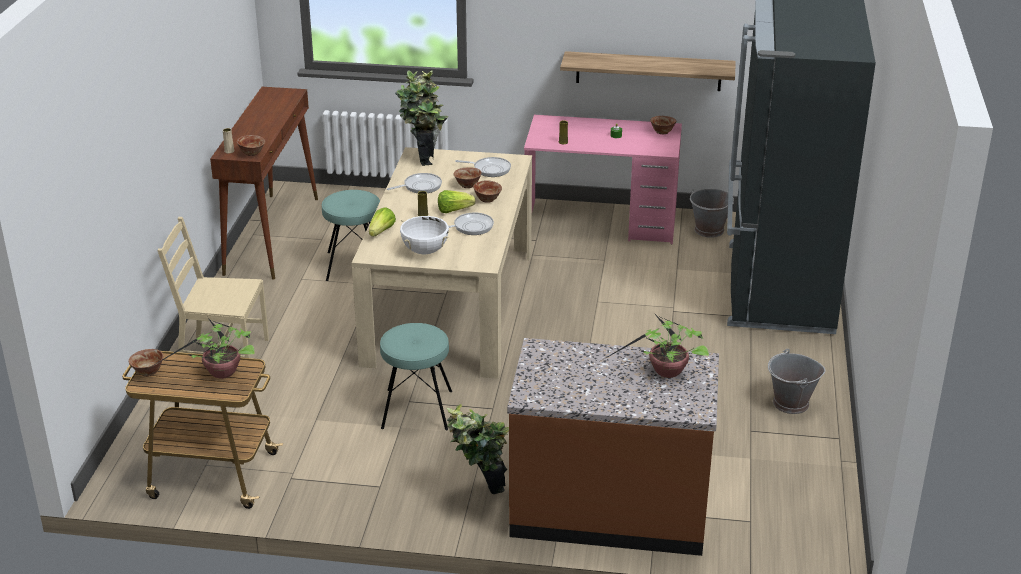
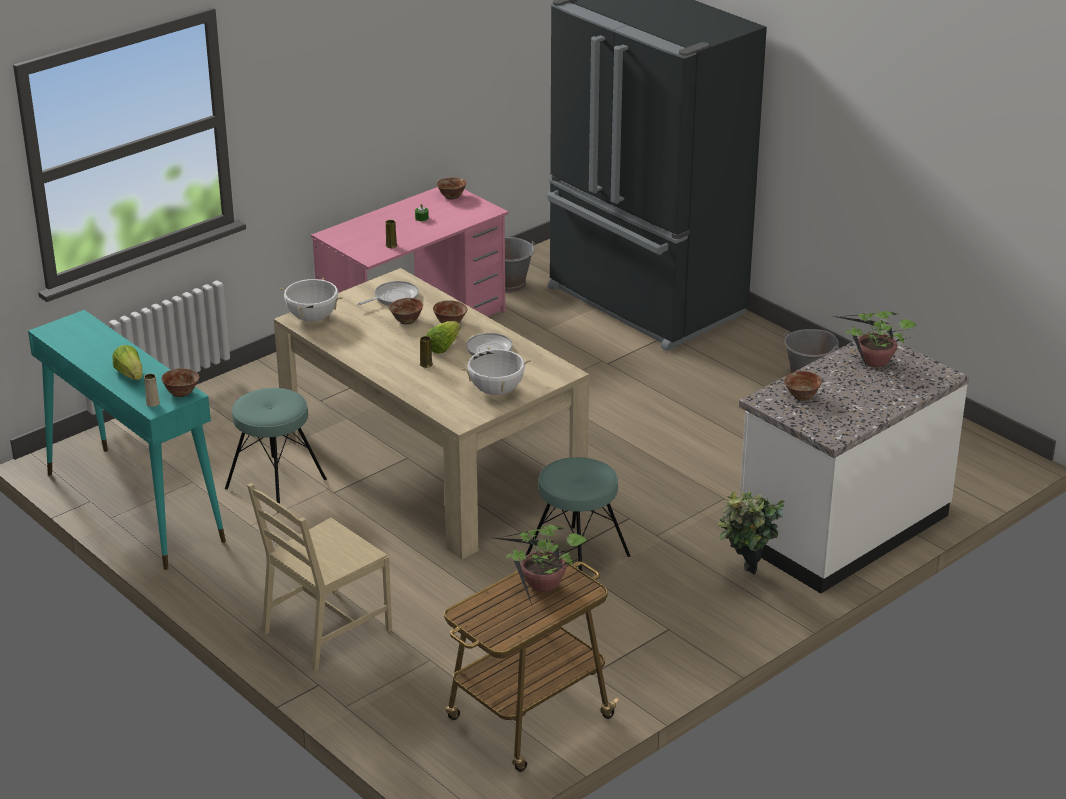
camera: 50 degrees left, 0 degrees up
bowl [129,349,163,377] -> bowl moved to [784,371,822,401]
brown console table [210,87,318,280] -> turquoise console table [28,310,226,570]
lettuce [369,207,396,237] -> lettuce moved to [112,345,143,380]
frying pan [387,173,442,193] -> none
potted plant [395,70,448,166] -> white cooking pot [280,277,343,322]
brown counter [507,338,719,556] -> white counter [739,331,969,593]
shelf [560,51,736,91] -> none

